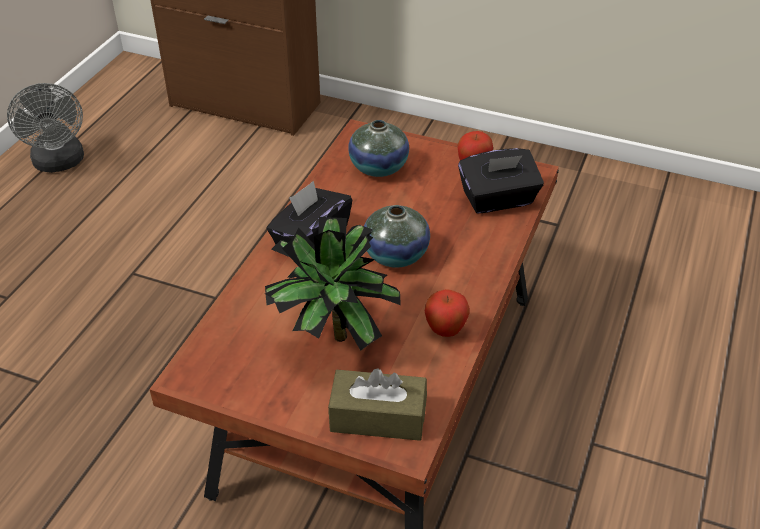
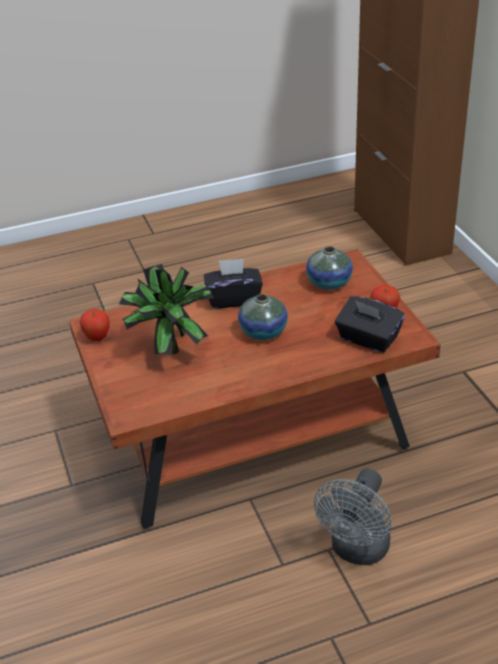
camera: 50 degrees right, 5 degrees down
grey fan [7,83,84,173] -> grey fan moved to [314,468,392,565]
brown tissue box [328,368,427,441] -> none
apple [425,289,469,337] -> apple moved to [80,309,110,341]

